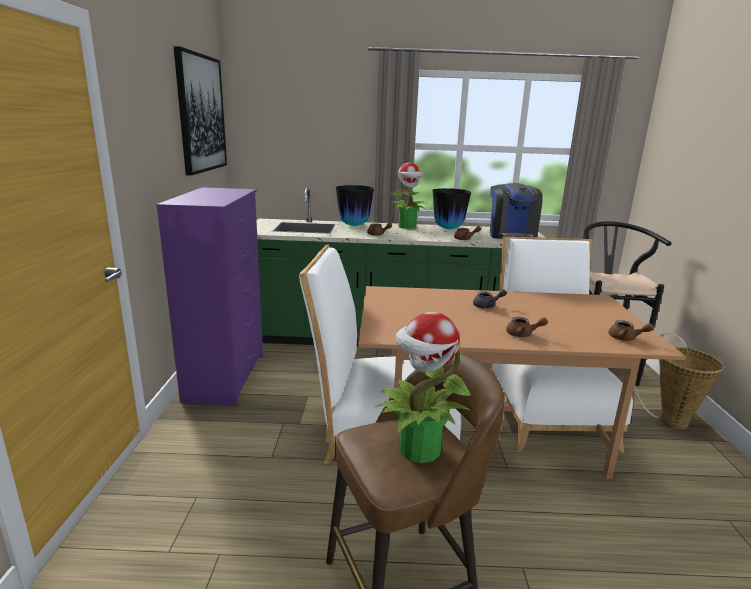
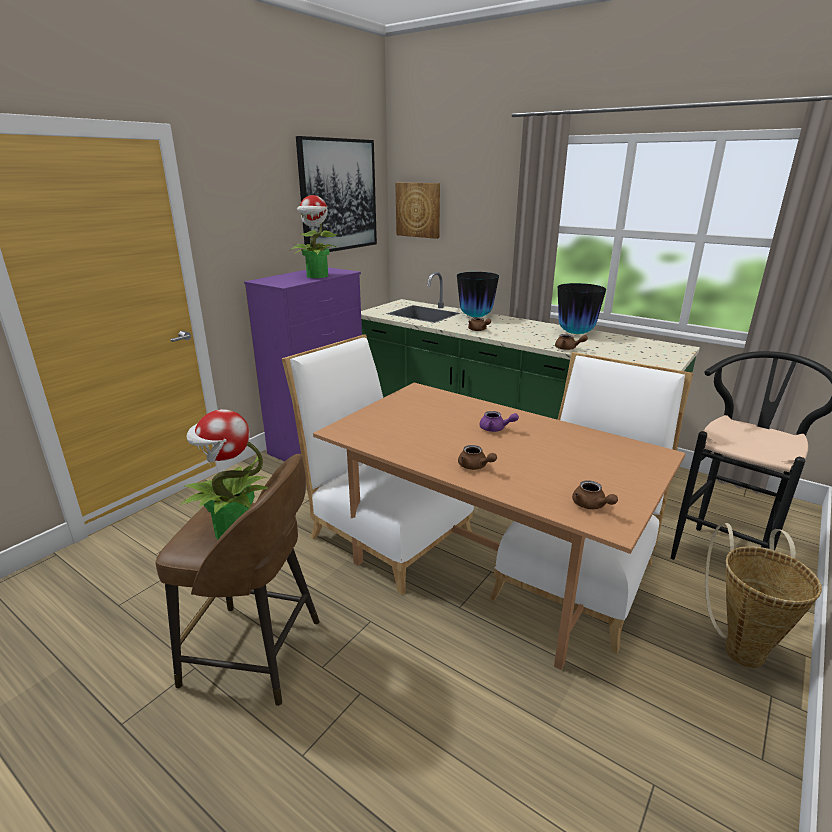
camera: 35 degrees right, 5 degrees up
potted plant [390,163,427,229] -> potted plant moved to [290,195,338,278]
grey teapot [473,289,507,309] -> purple teapot [480,411,519,432]
coffee machine [490,183,543,239] -> none
none -> picture [395,182,440,239]

